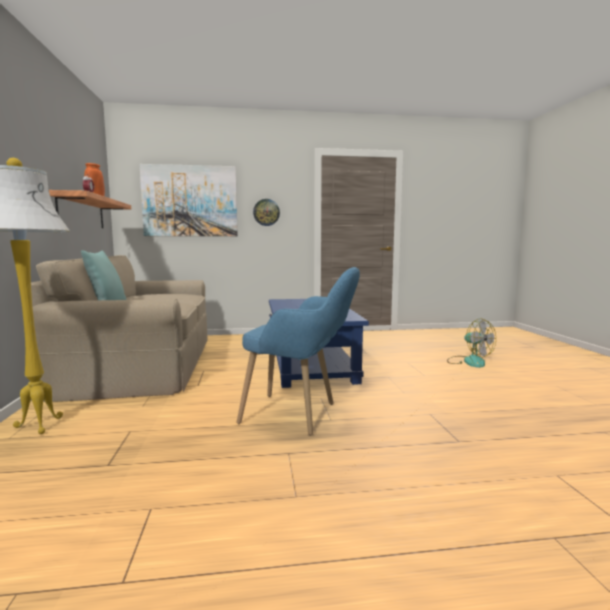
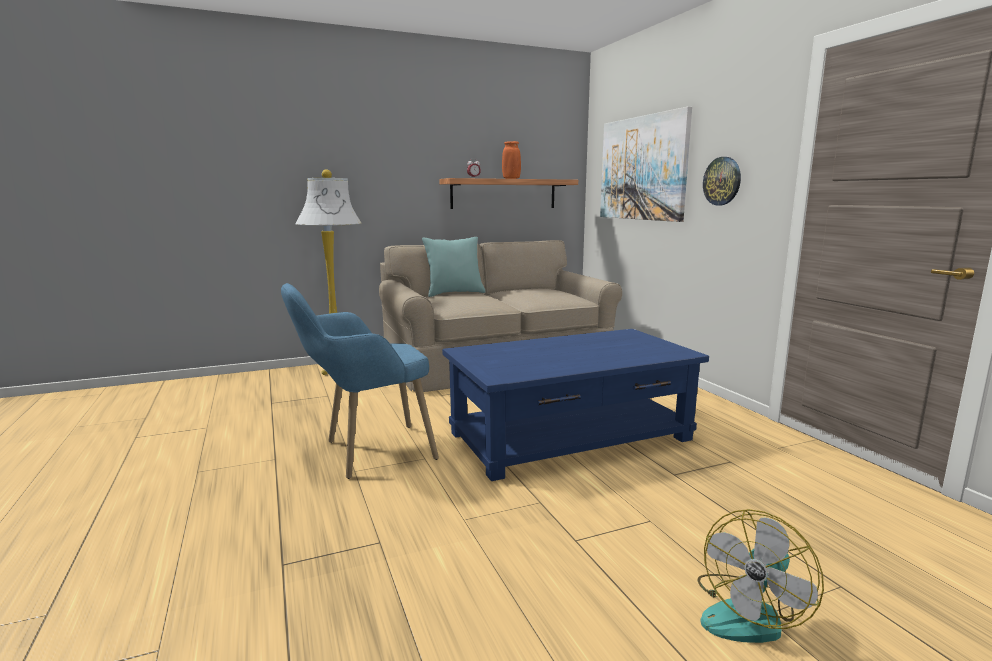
camera: 75 degrees right, 5 degrees up
blue armchair [237,267,360,436] -> blue armchair turned 60 degrees clockwise [281,283,439,479]

